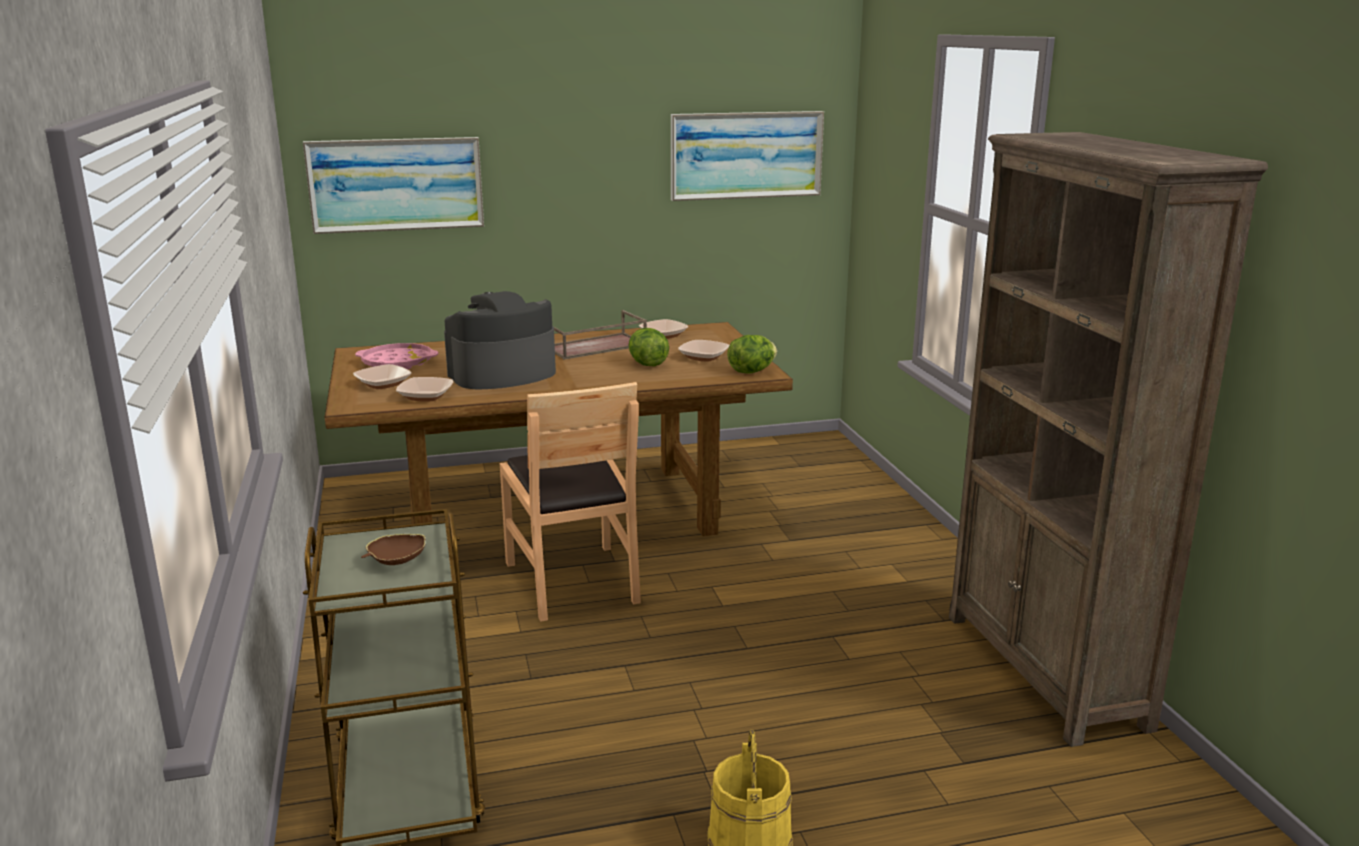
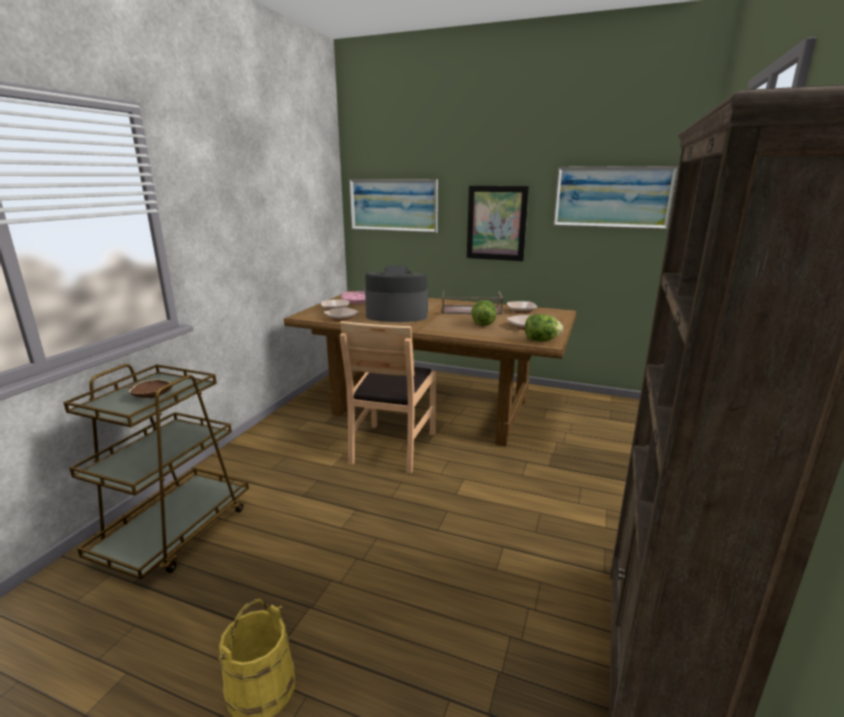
camera: 35 degrees right, 0 degrees up
none -> picture [467,186,529,261]

